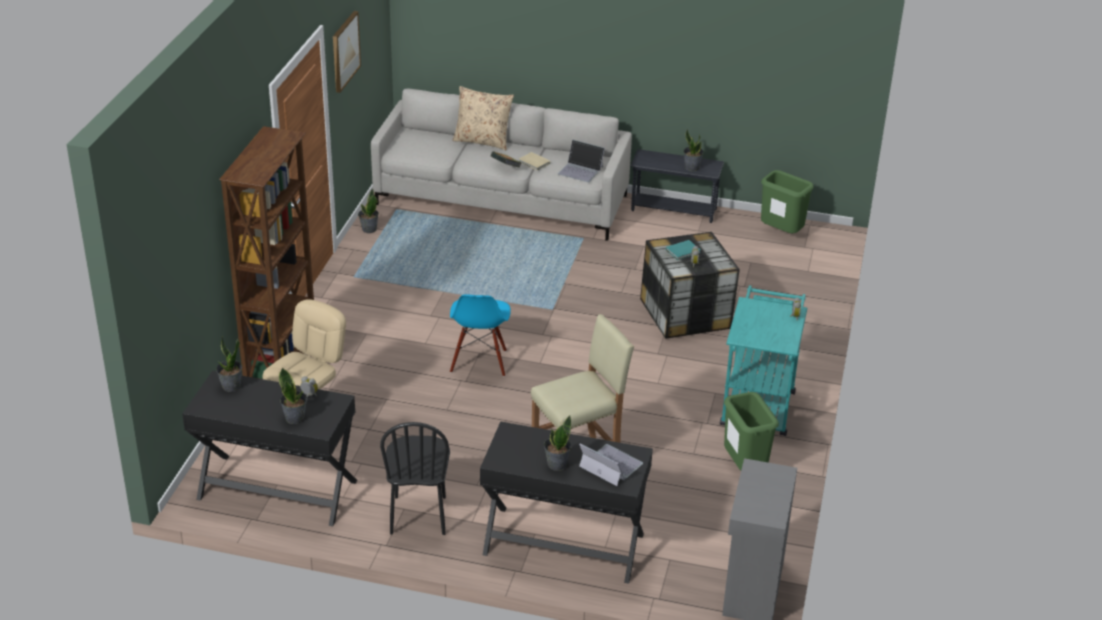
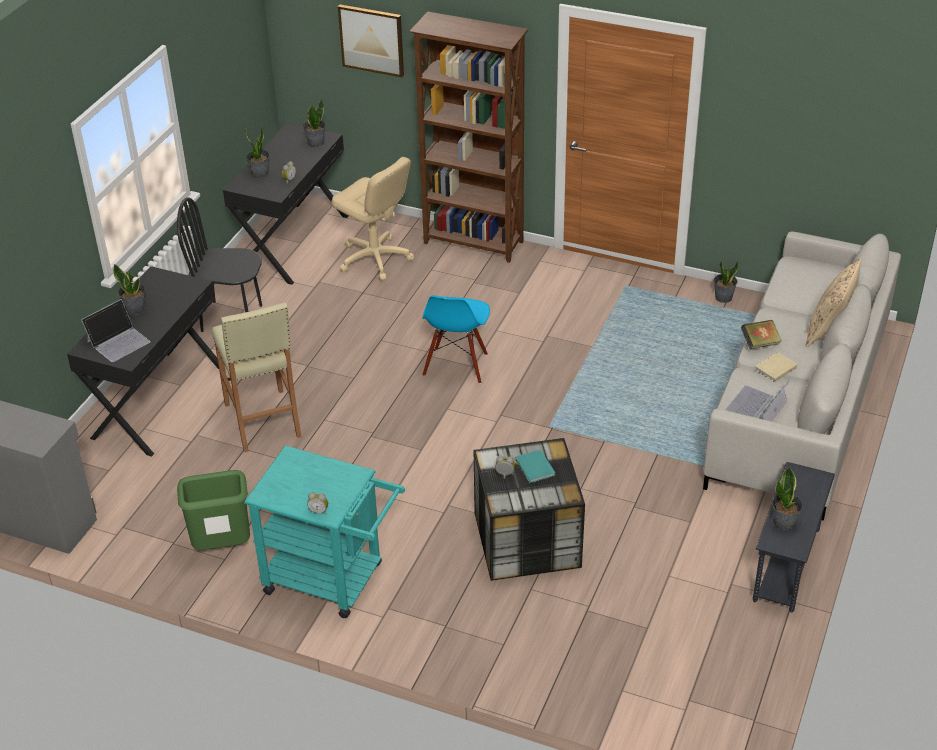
camera: 100 degrees right, 5 degrees up
picture [333,11,361,93] -> picture moved to [338,5,404,77]
blue chair [450,294,511,377] -> blue chair turned 90 degrees counterclockwise [422,295,490,384]
green trash can [761,170,814,233] -> none

